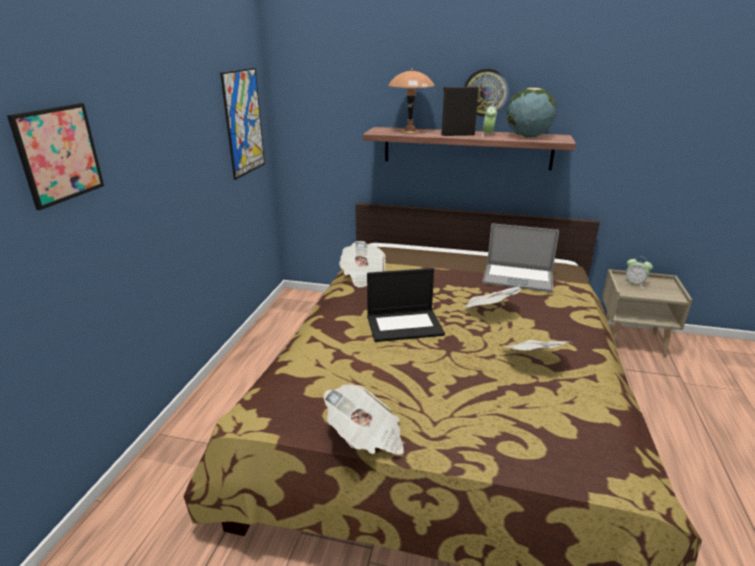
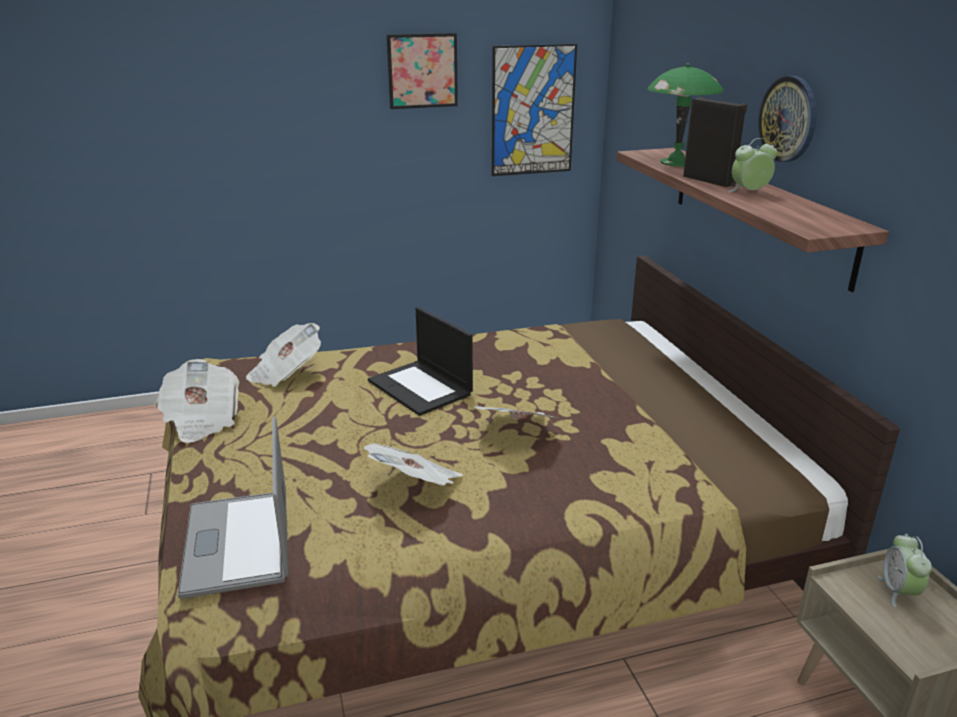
camera: 60 degrees right, 0 degrees up
picture [7,103,104,210] -> picture moved to [387,33,458,109]
newspaper [339,241,386,288] -> newspaper moved to [246,323,321,387]
brown table lamp [388,68,435,134] -> green table lamp [647,63,723,166]
laptop [483,223,559,292] -> laptop moved to [178,416,289,598]
globe [507,88,557,138] -> none

